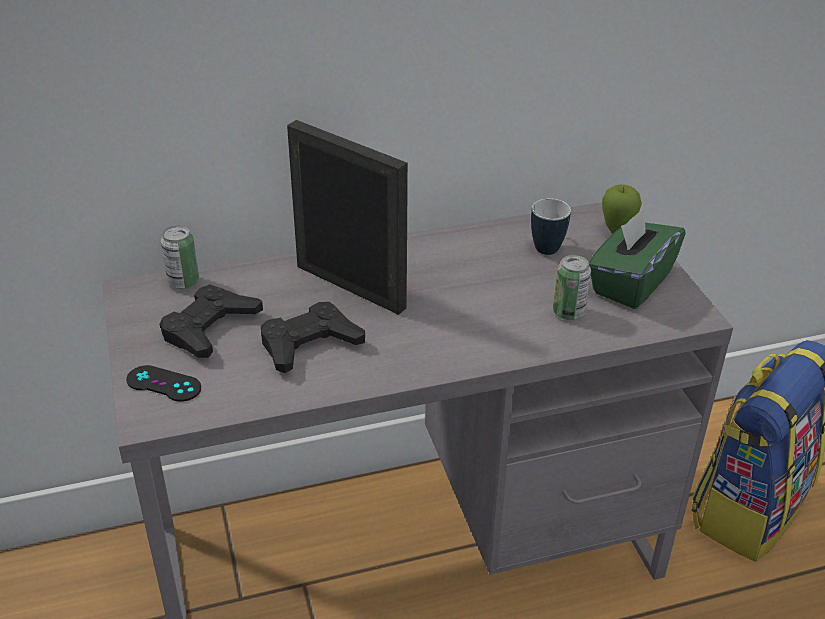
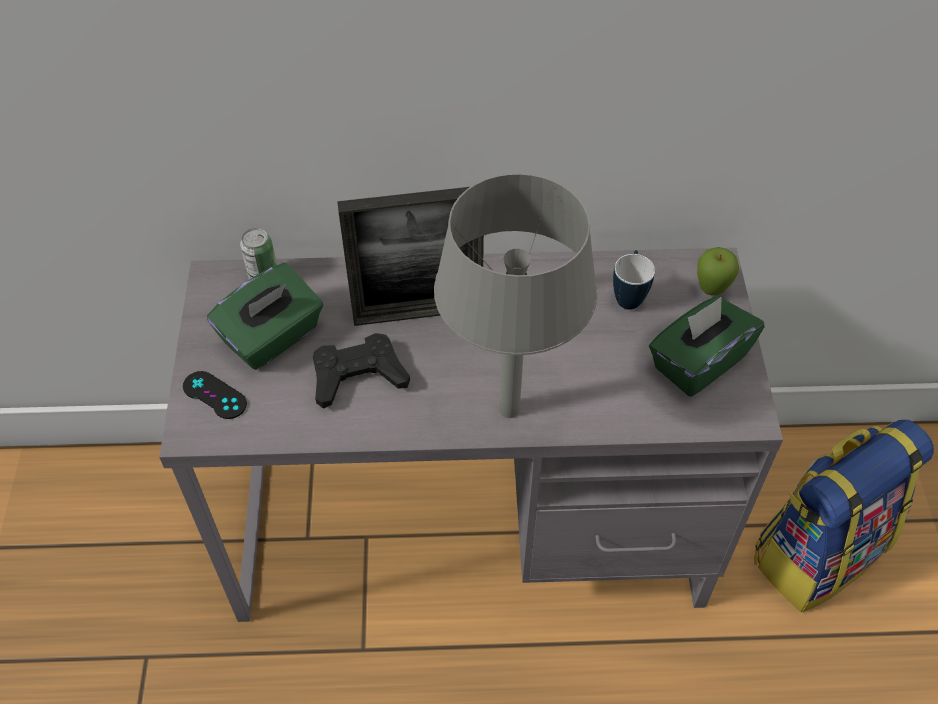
camera: 15 degrees right, 15 degrees up
black game controller [160,285,263,358] -> green tissue box [207,263,323,370]
picture frame [287,120,408,315] -> picture frame turned 120 degrees clockwise [337,187,484,326]
can [553,255,591,320] -> none
none -> grey table lamp [434,173,598,418]

